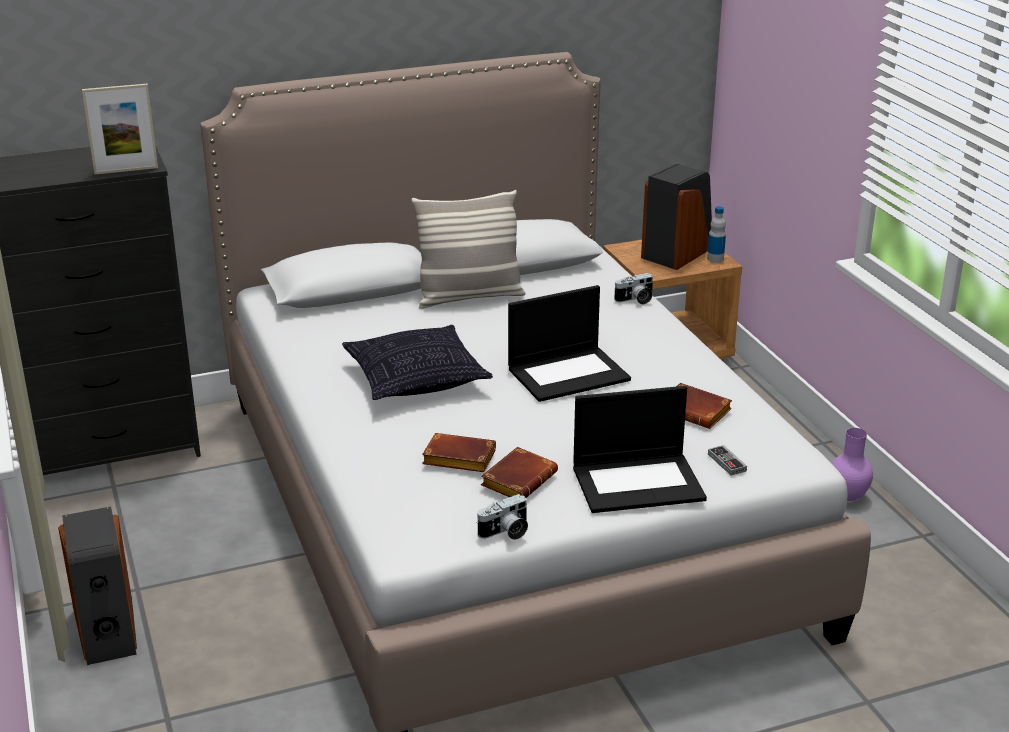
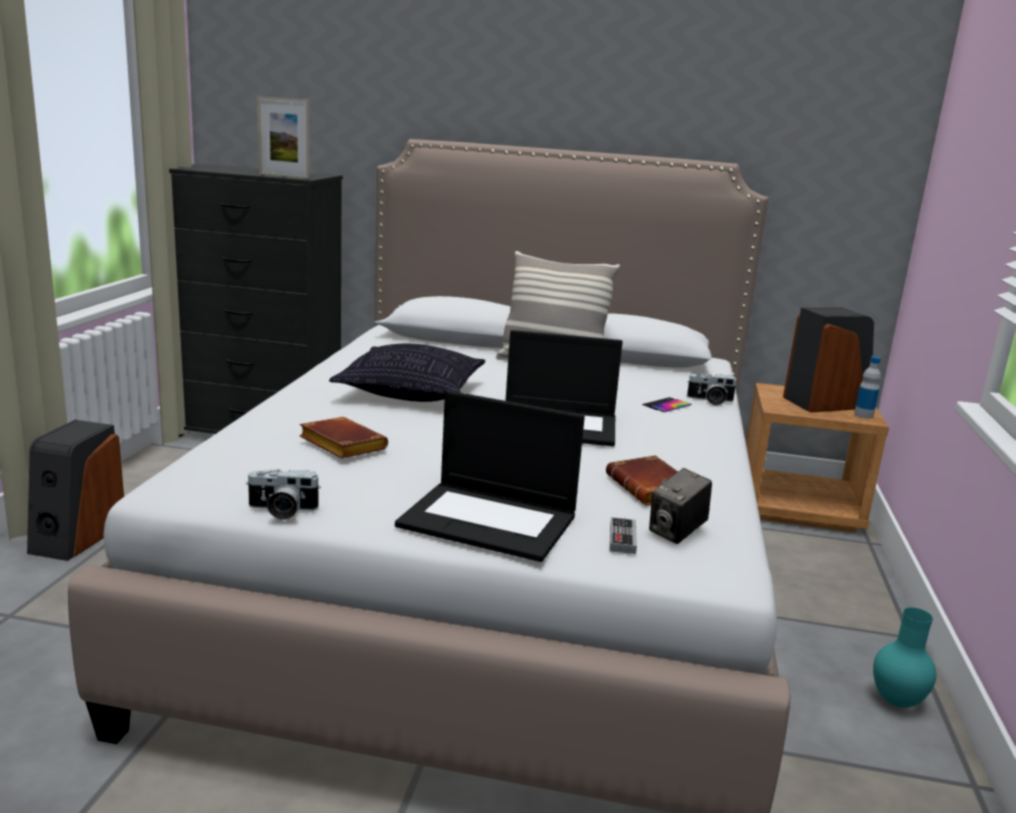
camera: 30 degrees right, 10 degrees down
brown book [481,447,558,498] -> none
purple vase [831,428,873,501] -> turquoise vase [873,607,937,708]
none -> phone [642,397,692,412]
none -> camera [649,468,712,544]

